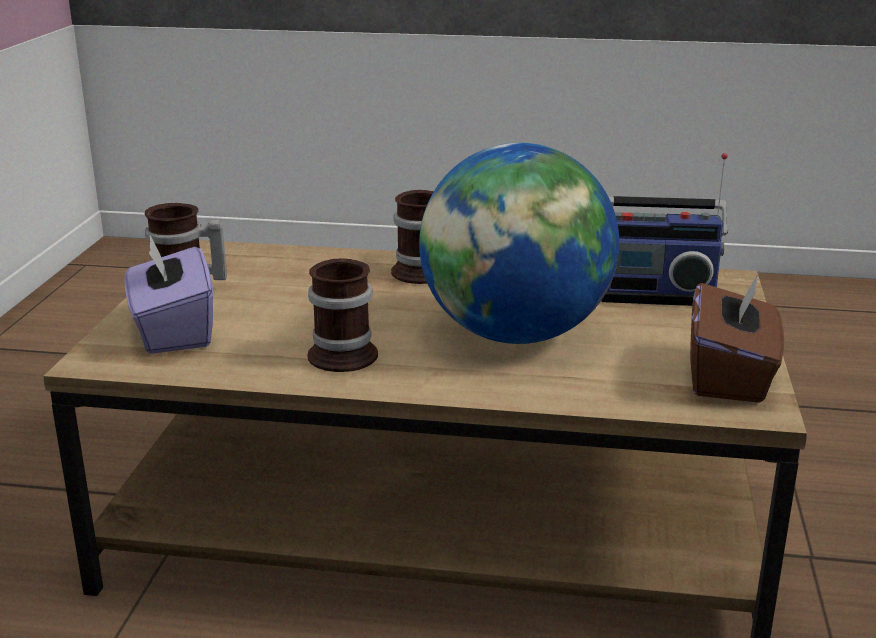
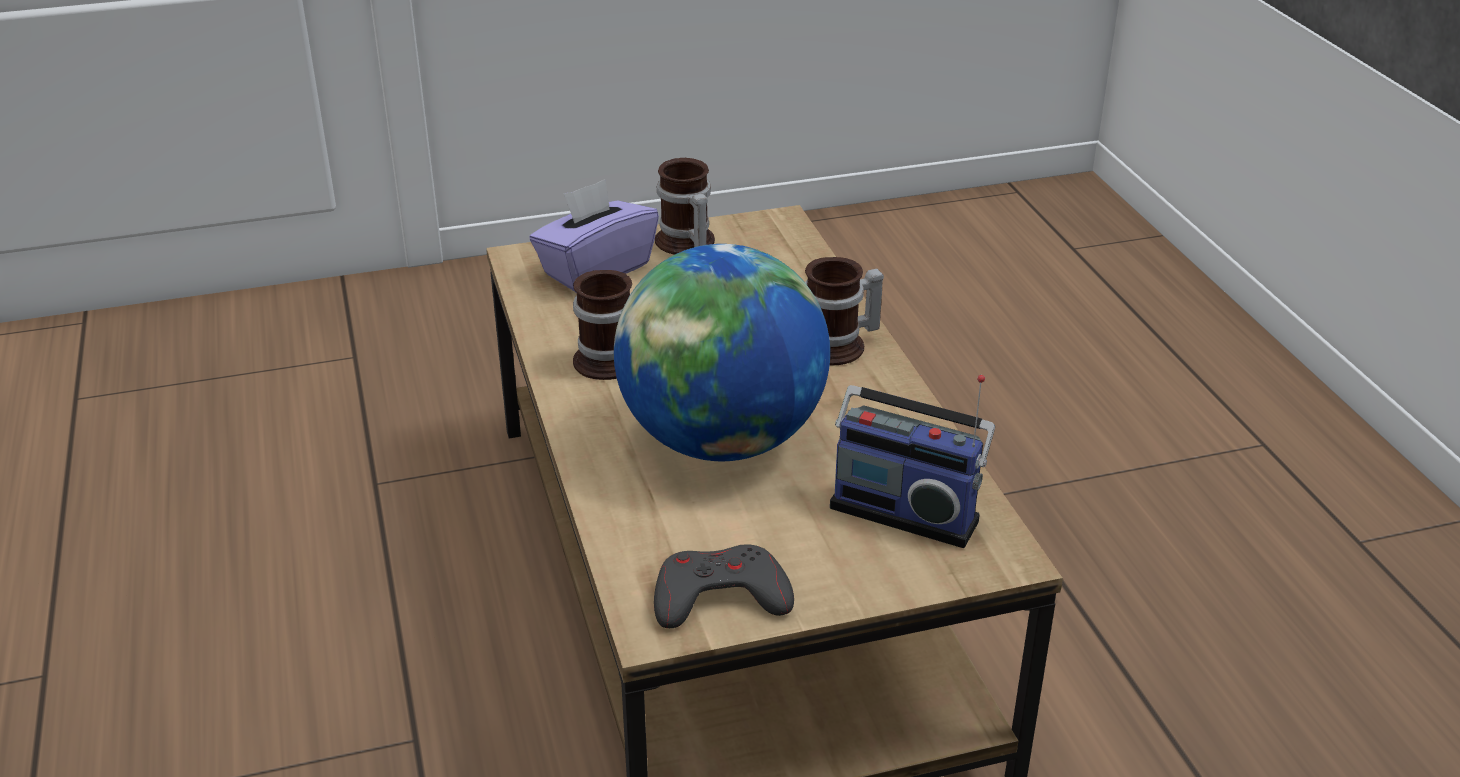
camera: 65 degrees right, 10 degrees up
radio [601,153,728,306] -> radio turned 45 degrees counterclockwise [830,375,995,548]
brown tissue box [690,272,784,403] -> grey game controller [654,544,794,628]

